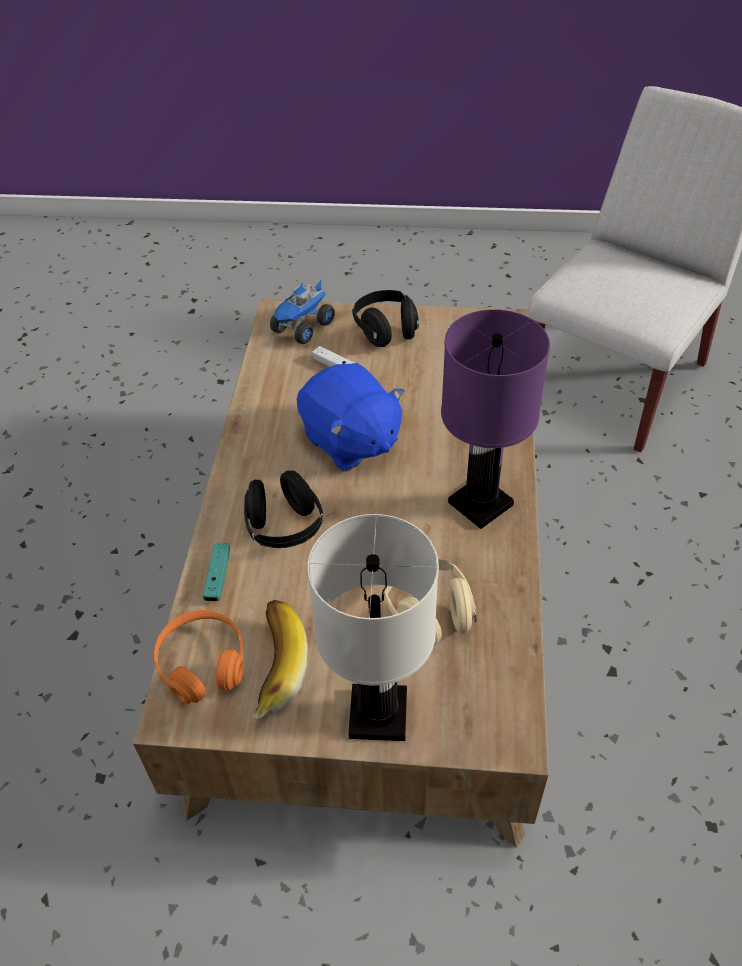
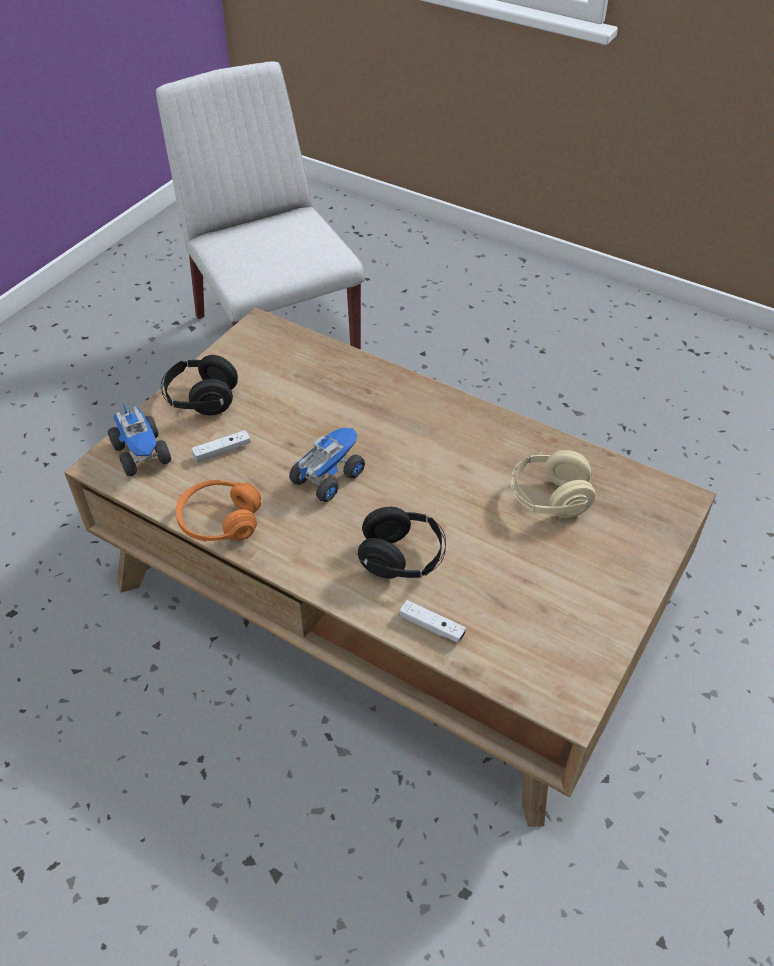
camera: 65 degrees left, 0 degrees up
orange headphones [154,610,244,704] -> orange headphones moved to [175,480,261,541]
turquoise game controller [203,543,230,602] -> white game controller [399,600,466,643]
banana [250,600,308,719] -> none
blue plush toy [297,363,405,471] -> toy truck [289,428,365,502]
white table lamp [307,514,439,741] -> none
purple table lamp [441,309,550,529] -> none

